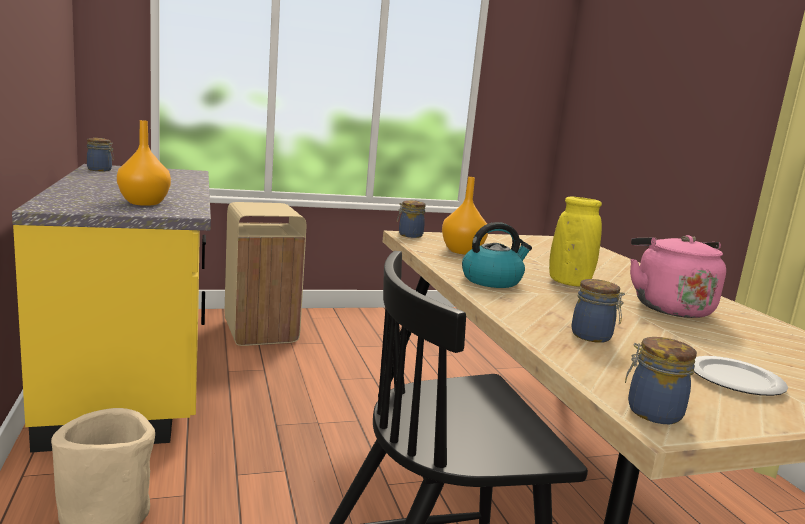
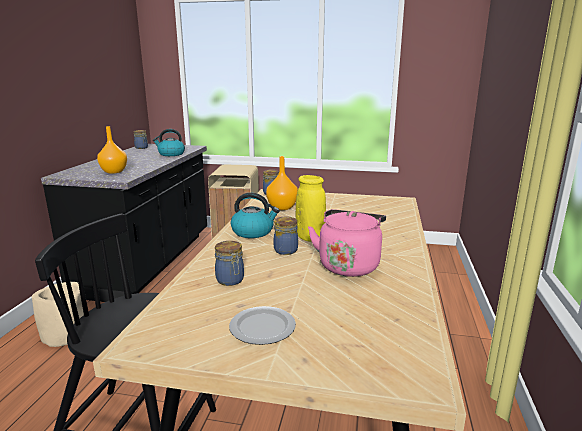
camera: 30 degrees right, 5 degrees up
yellow counter [12,164,211,453] -> black counter [41,144,207,302]
jar [625,337,697,424] -> jar moved to [274,216,298,255]
none -> kettle [153,129,185,156]

